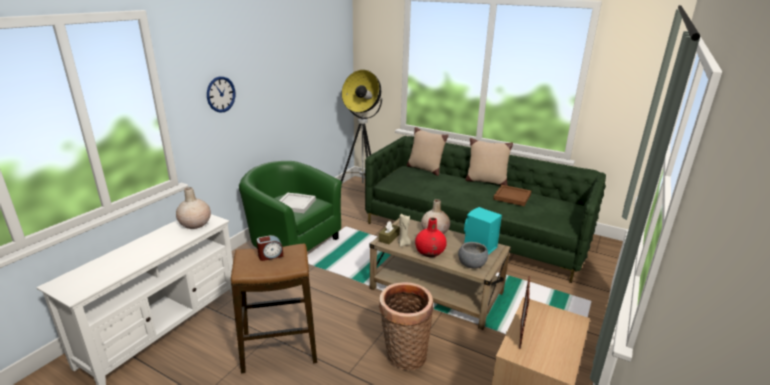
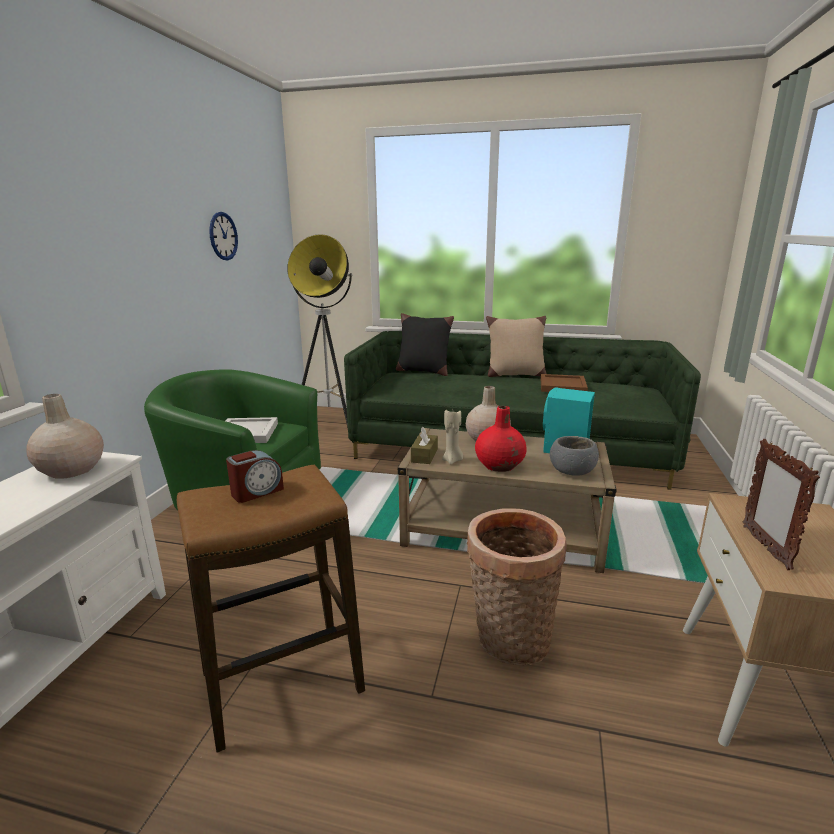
camera: 15 degrees left, 5 degrees down
wall clock [207,76,235,113] -> wall clock moved to [209,212,238,260]
beige pillow [407,127,448,176] -> black pillow [396,313,454,376]

